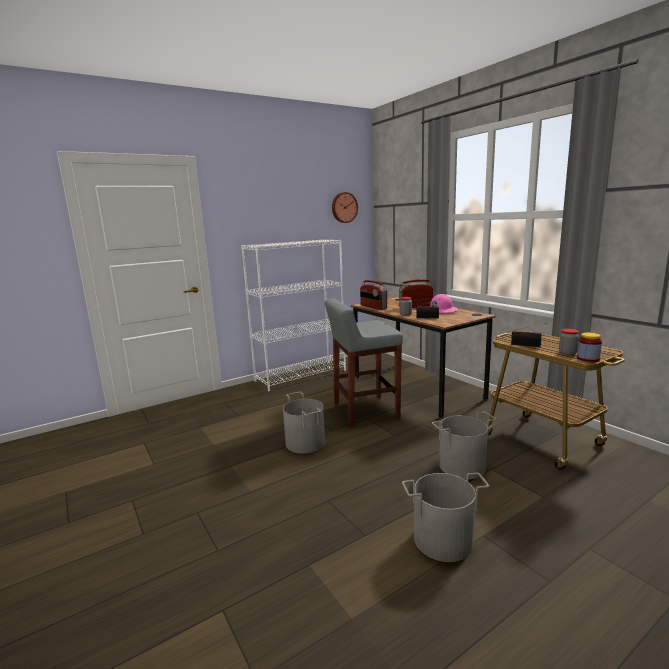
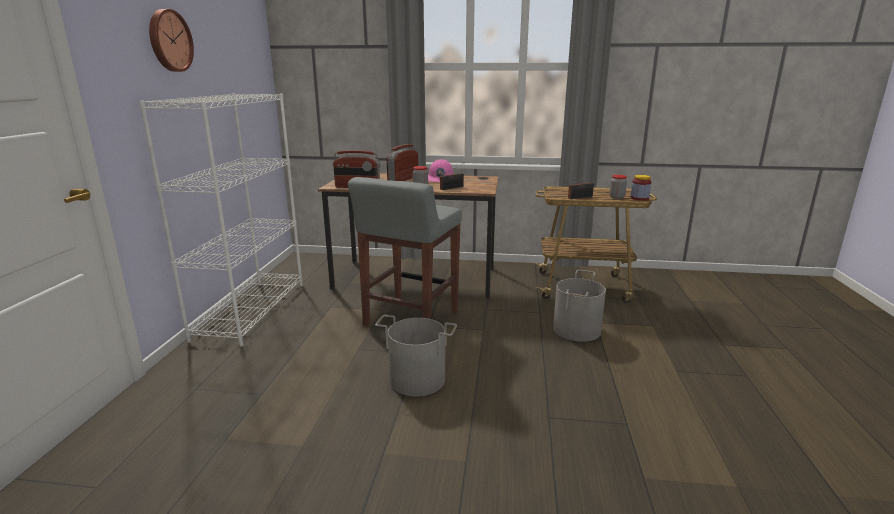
camera: 50 degrees left, 5 degrees up
wall clock [332,192,358,223] -> wall clock moved to [149,9,194,72]
grey bucket [402,473,489,562] -> none

